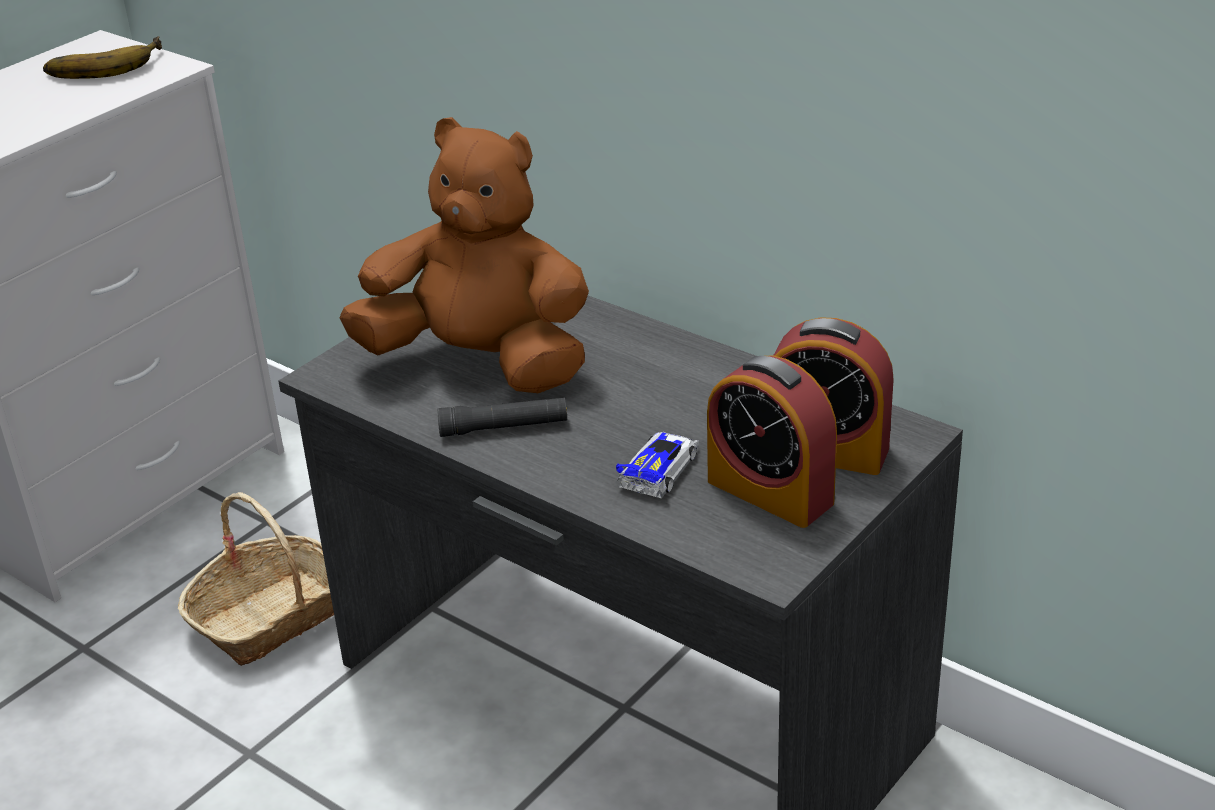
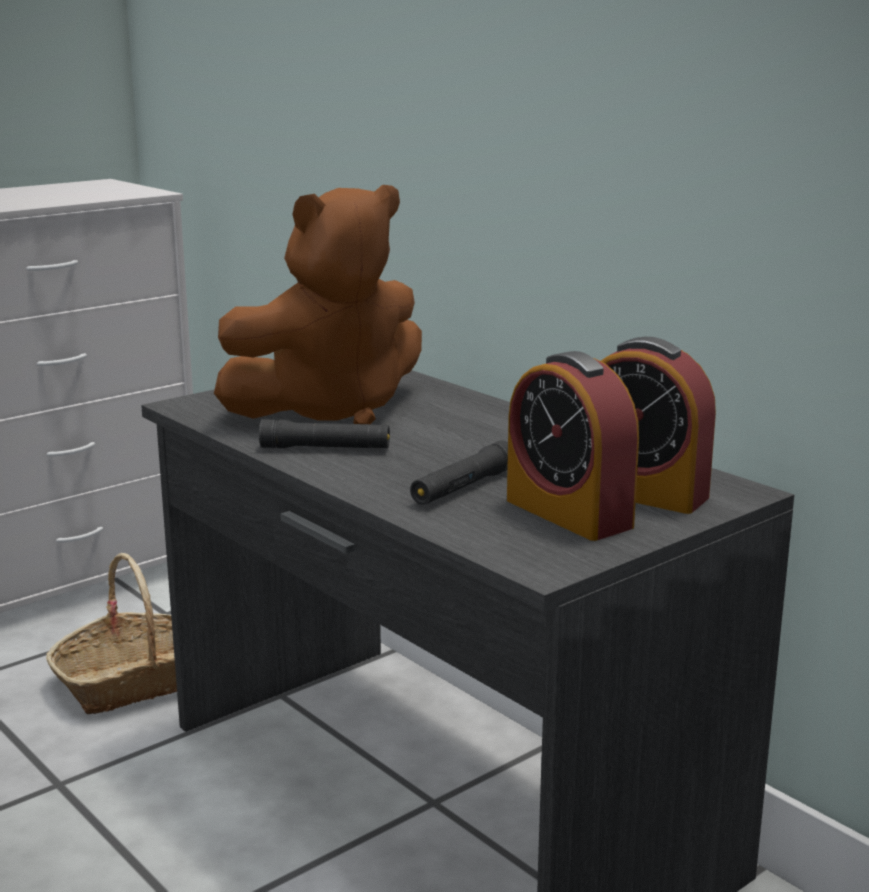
camera: 10 degrees right, 15 degrees down
banana [43,36,162,79] -> none
brown plush toy [339,117,589,393] -> brown plush toy turned 120 degrees clockwise [214,185,422,424]
toy car [616,432,699,498] -> black flashlight [410,440,508,505]

